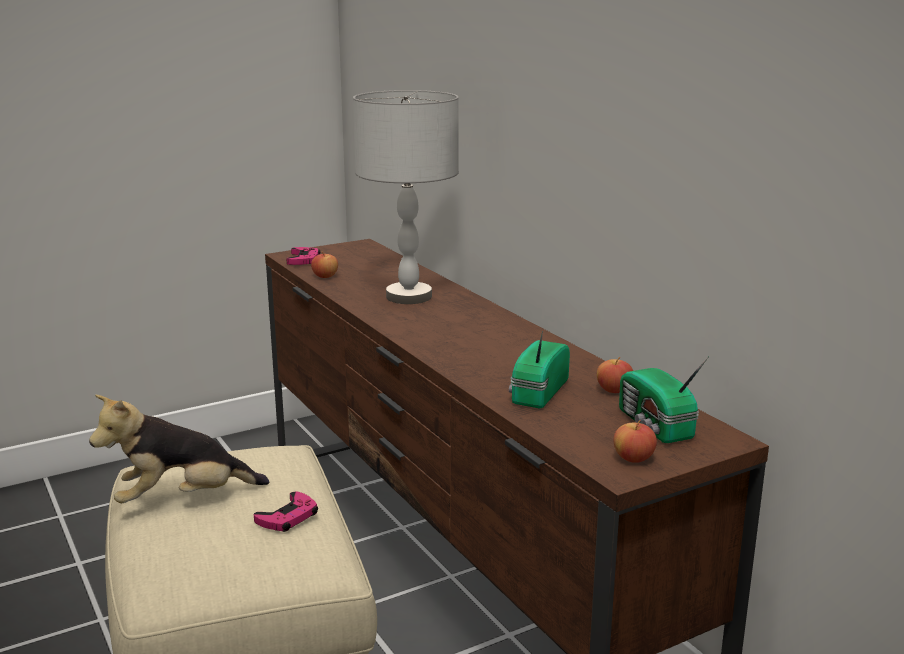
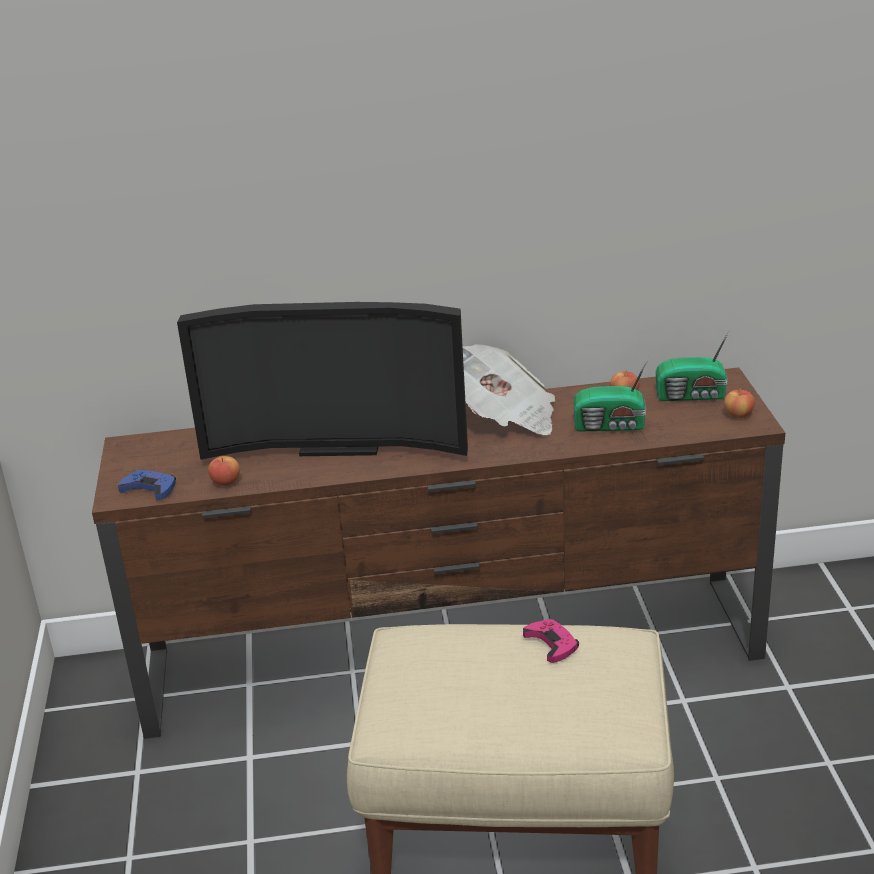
camera: 65 degrees left, 10 degrees up
plush toy [89,395,269,503] -> none
pink game controller [286,247,320,265] -> blue game controller [118,469,176,500]
grey table lamp [353,90,459,304] -> television [177,302,468,460]
radio [509,331,570,408] -> radio turned 45 degrees counterclockwise [573,357,649,432]
none -> newspaper [463,344,555,435]

